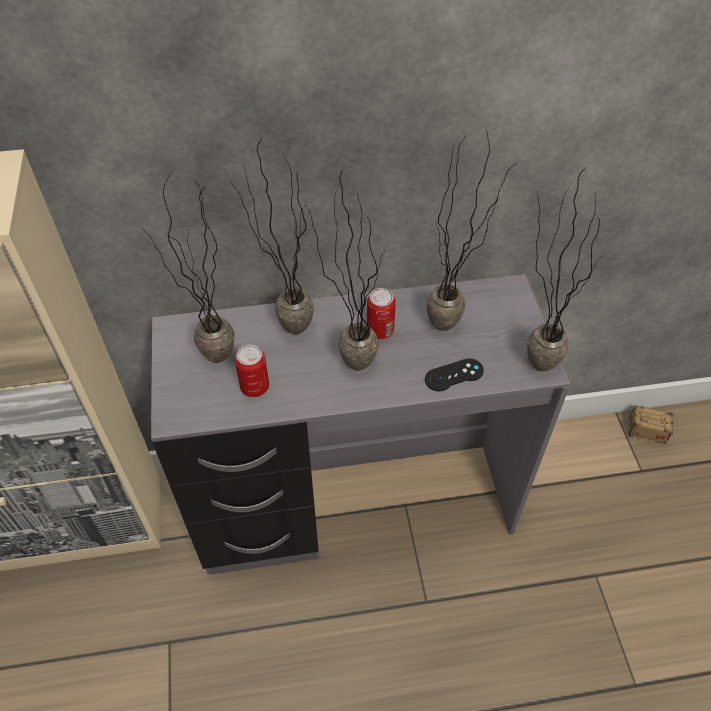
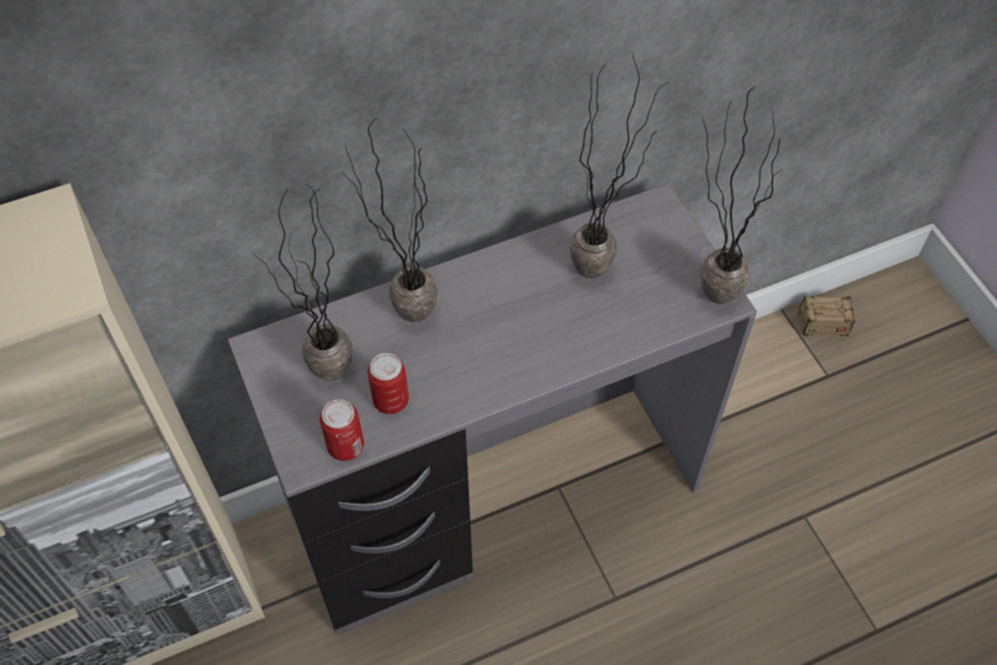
camera: 15 degrees left, 5 degrees up
potted plant [305,171,385,370] -> none
can [367,288,396,339] -> can moved to [320,399,364,461]
black game controller [425,358,484,391] -> none

